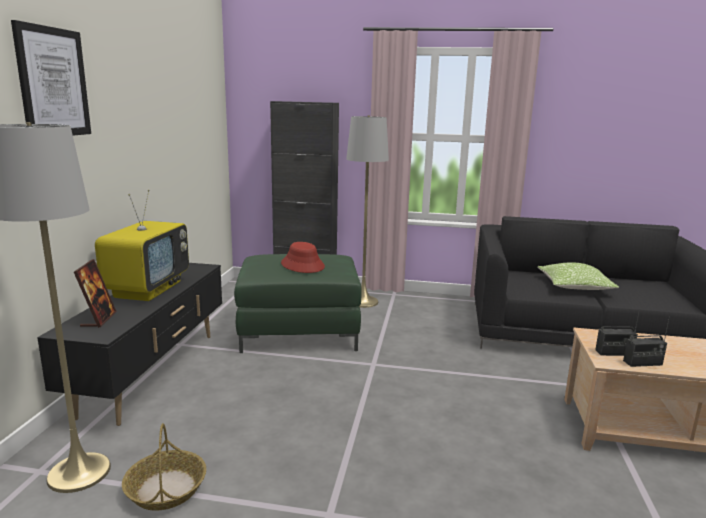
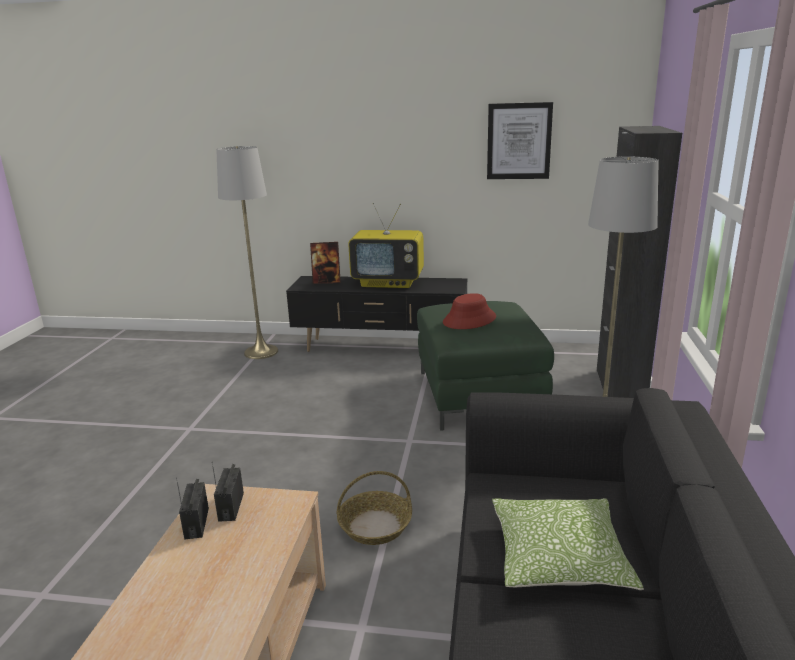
camera: 90 degrees right, 5 degrees up
picture [11,20,91,136] -> picture moved to [487,102,553,179]
basket [122,423,206,511] -> basket moved to [336,471,412,545]

